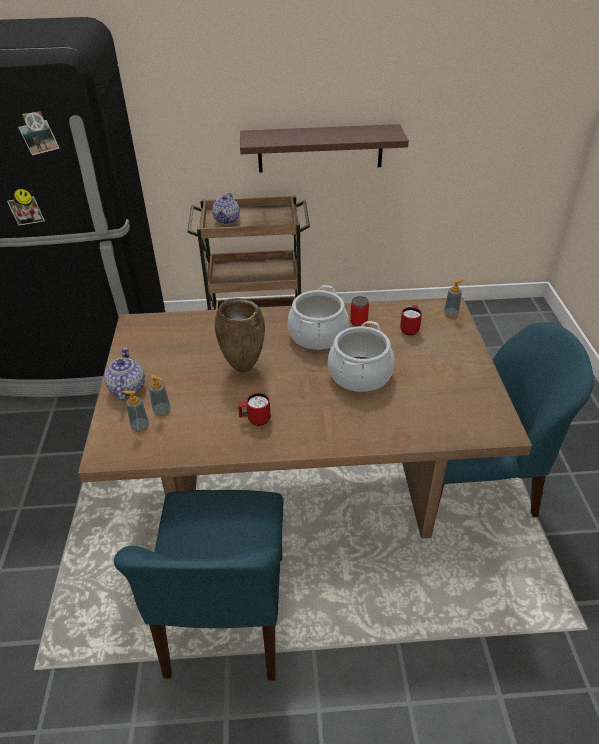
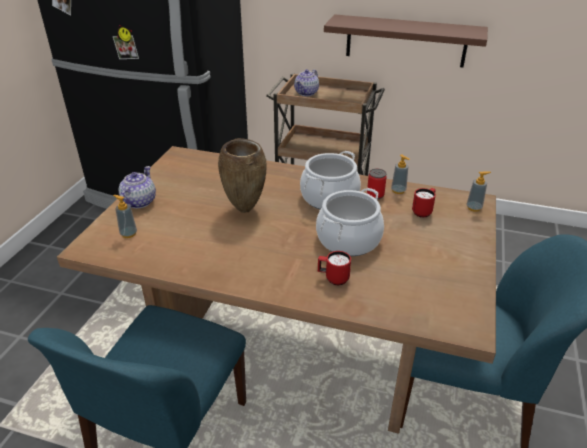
camera: 20 degrees right, 5 degrees down
soap dispenser [149,374,171,416] -> soap dispenser moved to [391,154,410,194]
red mug [238,393,271,426] -> red mug moved to [318,251,351,285]

